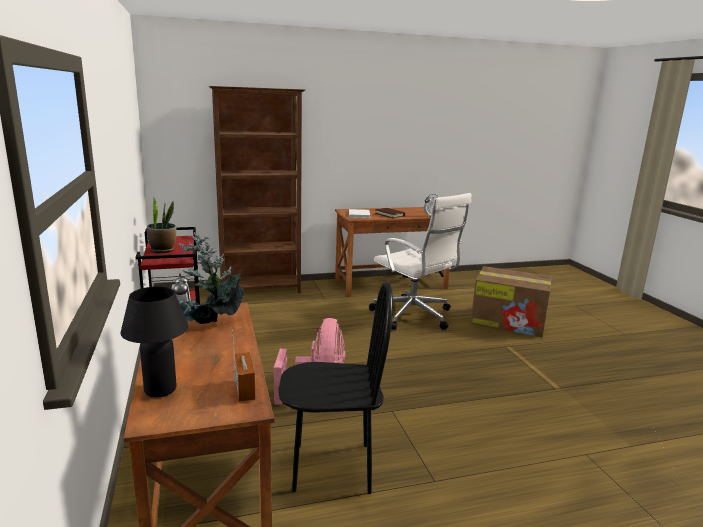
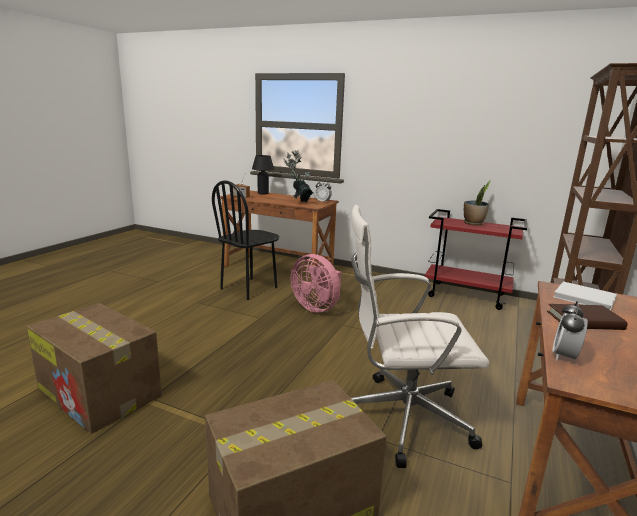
camera: 130 degrees right, 0 degrees up
none -> cardboard box [27,303,162,434]

